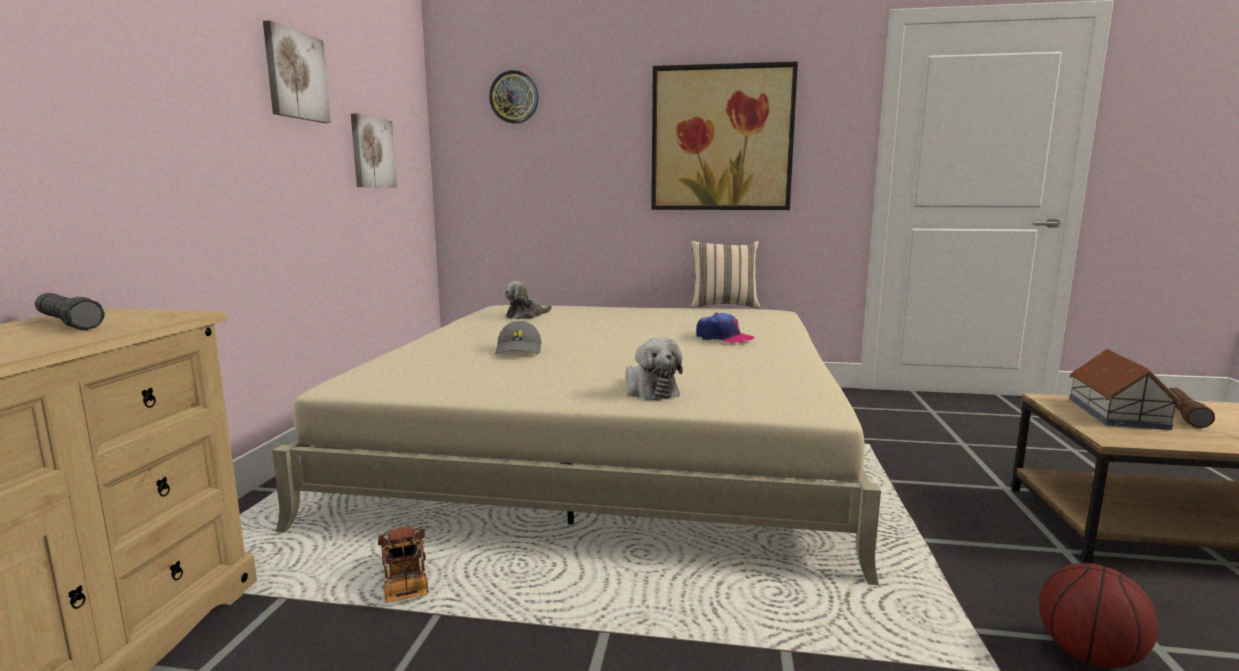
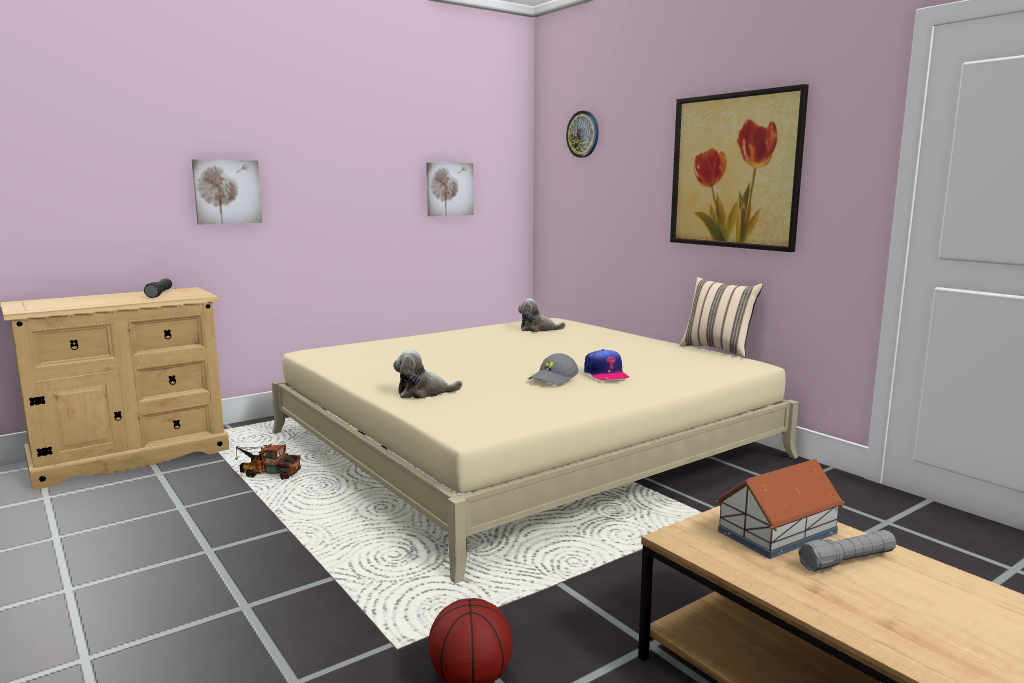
camera: 45 degrees right, 0 degrees up
picture [263,20,331,123] -> picture moved to [192,159,262,224]
toy truck [378,527,429,603] -> toy truck turned 75 degrees clockwise [235,444,301,480]
grey cap [495,321,541,355] -> grey cap moved to [529,353,578,386]
plush toy [625,337,683,401] -> plush toy turned 60 degrees clockwise [393,350,463,399]
brown flashlight [1169,388,1215,428] -> grey flashlight [798,530,896,572]

